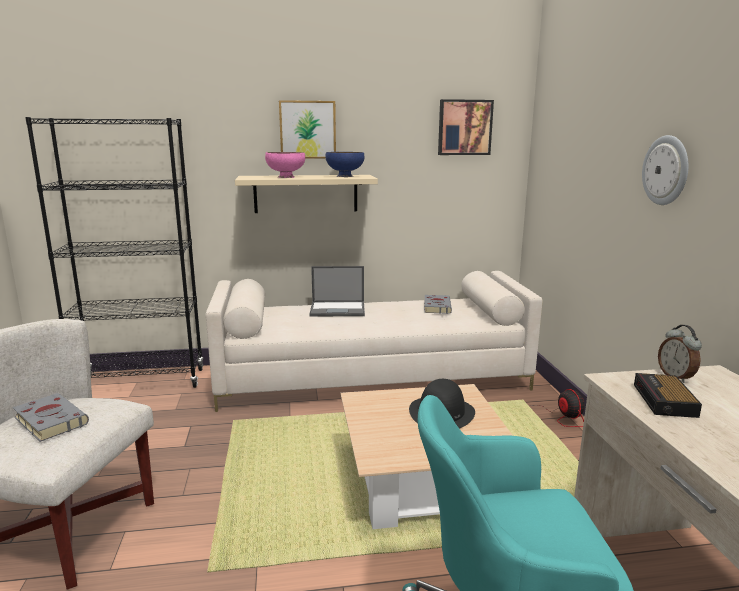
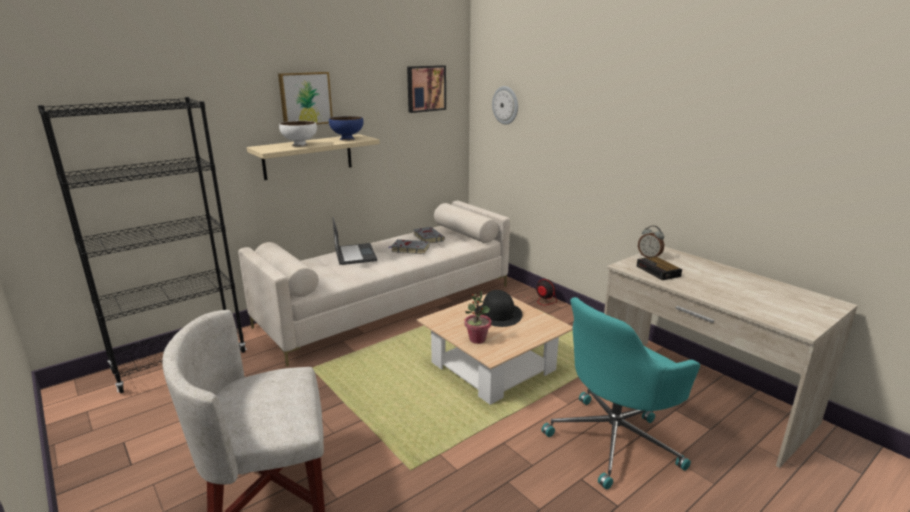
camera: 30 degrees left, 5 degrees up
grey book [13,393,89,442] -> grey book moved to [388,239,430,254]
pink bowl [265,152,305,178] -> white bowl [279,121,317,147]
laptop [309,266,365,317] -> laptop turned 75 degrees counterclockwise [332,217,377,265]
wall clock [642,135,689,205] -> wall clock moved to [492,86,518,125]
none -> potted plant [465,291,491,344]

